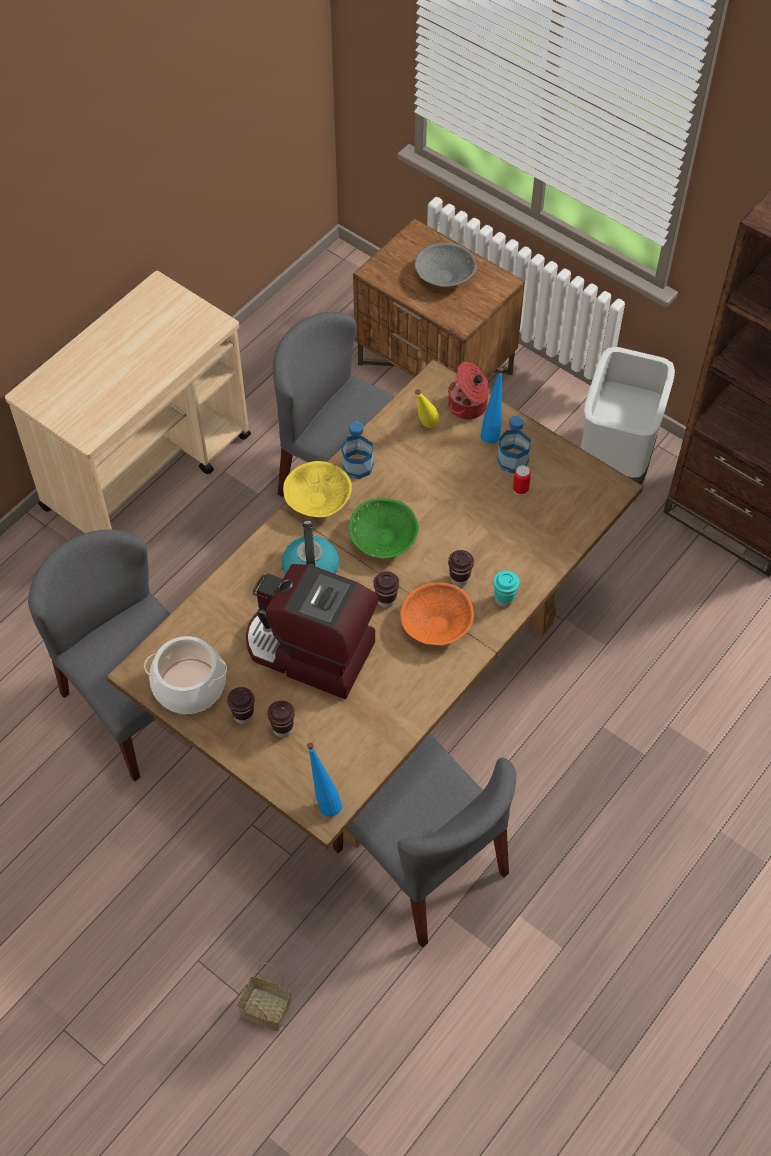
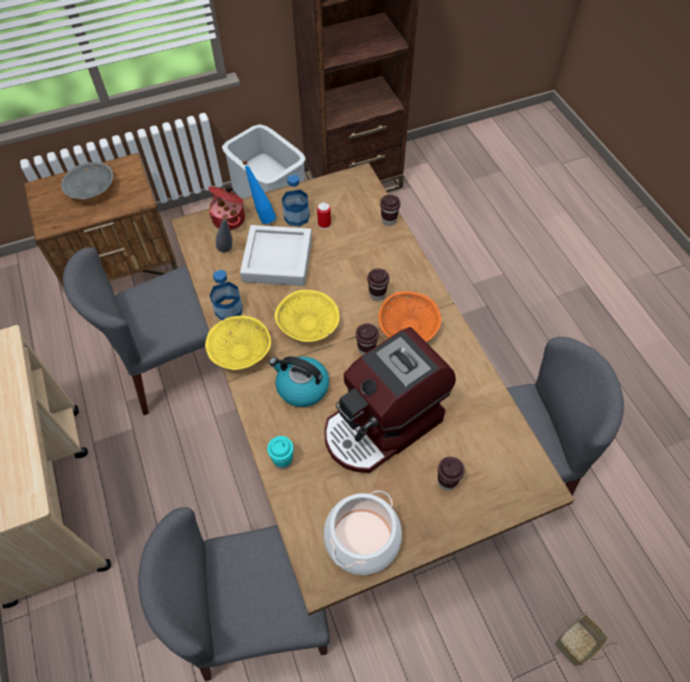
camera: 60 degrees left, 0 degrees up
brown cup [227,687,255,724] -> brown cup moved to [380,195,401,226]
blue bottle [307,743,342,817] -> none
green bowl [349,498,419,558] -> yellow bowl [275,290,340,342]
yellow bottle [415,389,440,428] -> grey bottle [216,215,232,252]
turquoise cup [493,571,519,607] -> turquoise cup moved to [267,436,294,470]
none -> grey tray [240,225,312,286]

